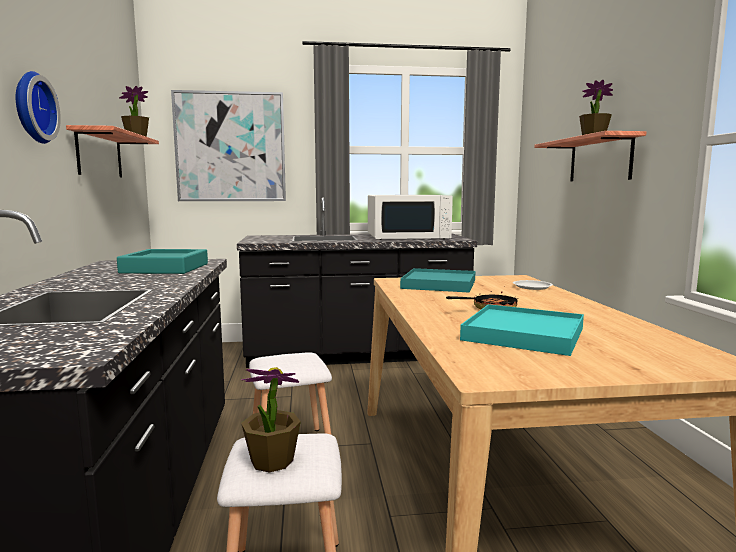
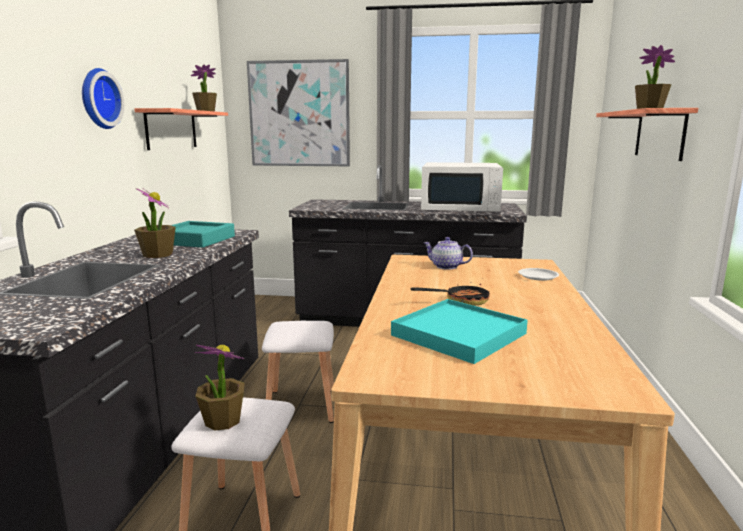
camera: 15 degrees right, 5 degrees up
turquoise tray [400,268,475,293] -> teapot [424,237,473,270]
none -> potted plant [134,188,176,258]

